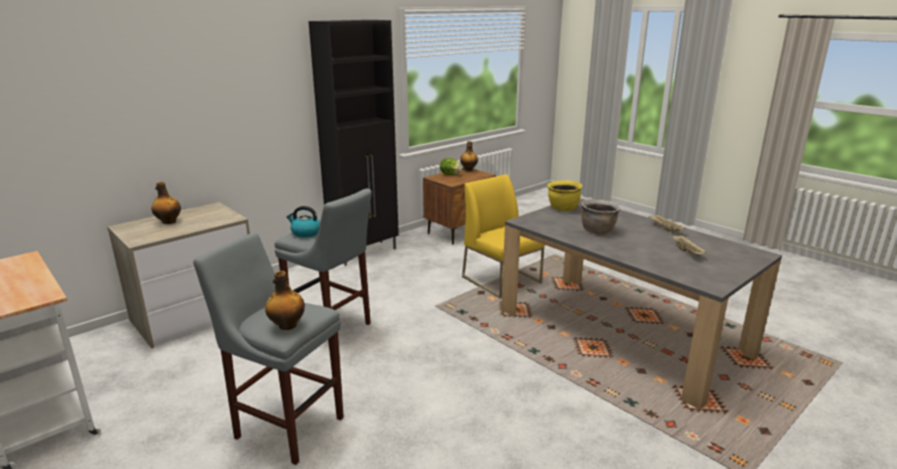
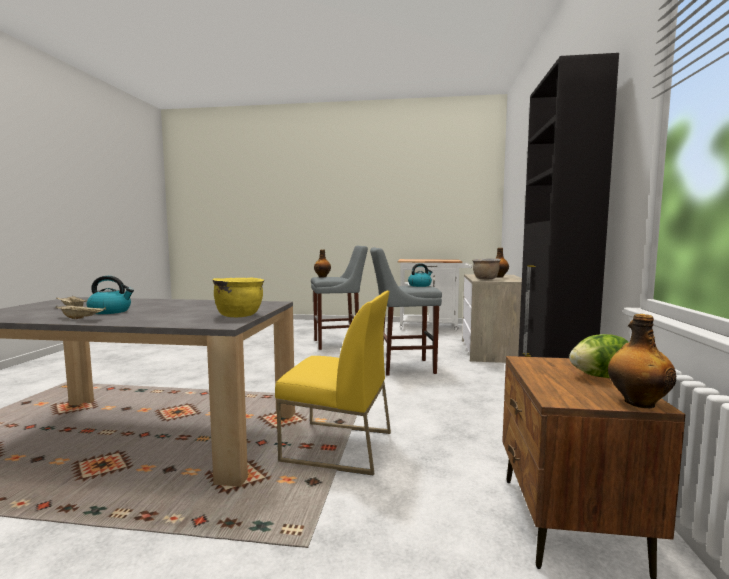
camera: 140 degrees right, 15 degrees down
brown cooking pot [581,199,621,234] -> brown cooking pot moved to [472,258,501,279]
none -> kettle [87,276,134,314]

